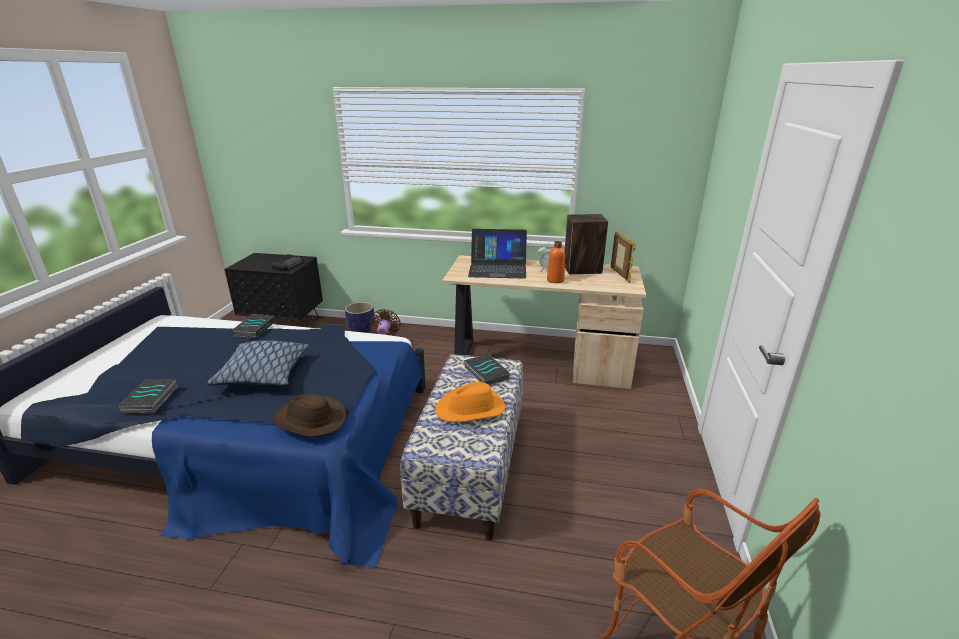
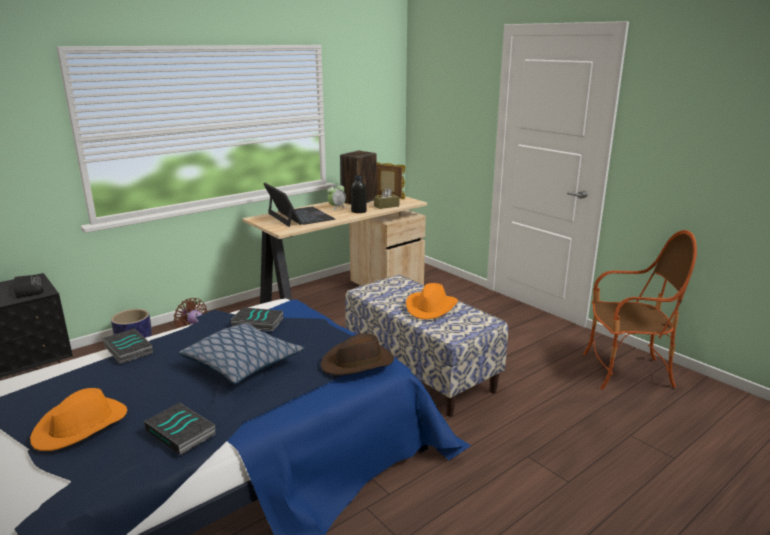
camera: 50 degrees left, 5 degrees down
book [464,354,510,386] -> book moved to [230,307,283,331]
laptop [468,229,527,279] -> laptop turned 75 degrees counterclockwise [263,183,335,227]
orange bottle [547,241,565,283] -> black bottle [351,175,367,213]
none -> orange hat [30,388,127,451]
none -> brown tissue box [374,187,399,209]

